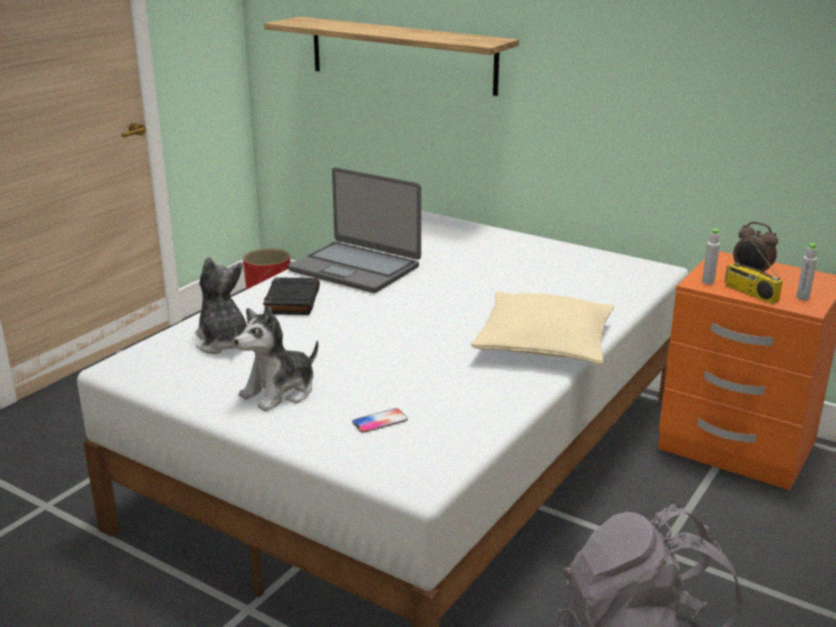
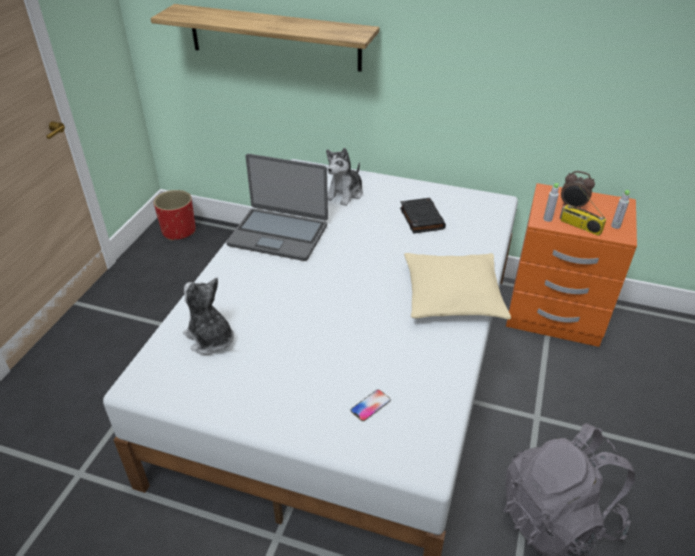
camera: 15 degrees left, 15 degrees up
plush toy [234,307,318,411] -> plush toy moved to [326,148,363,206]
black book [263,277,320,315] -> black book moved to [400,198,446,234]

